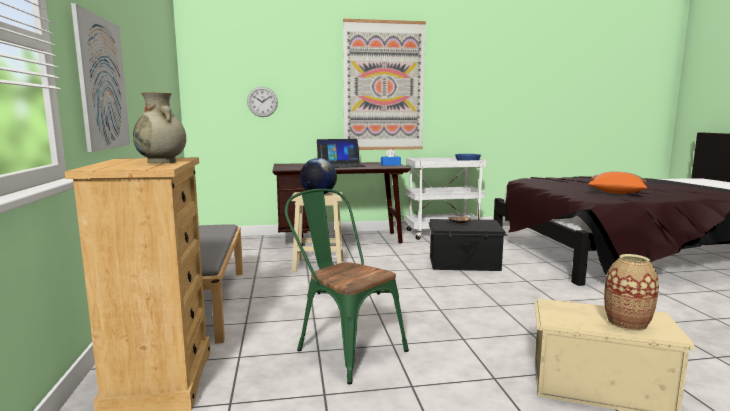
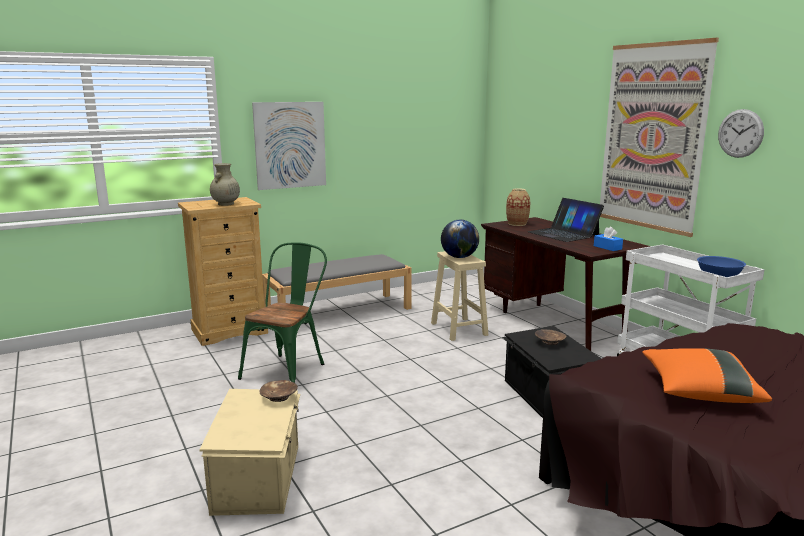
camera: 70 degrees right, 5 degrees up
wall clock [247,87,278,117] -> wall clock moved to [718,109,764,158]
vase [604,254,659,331] -> vase moved to [506,188,530,226]
none -> brown bowl [259,380,298,402]

